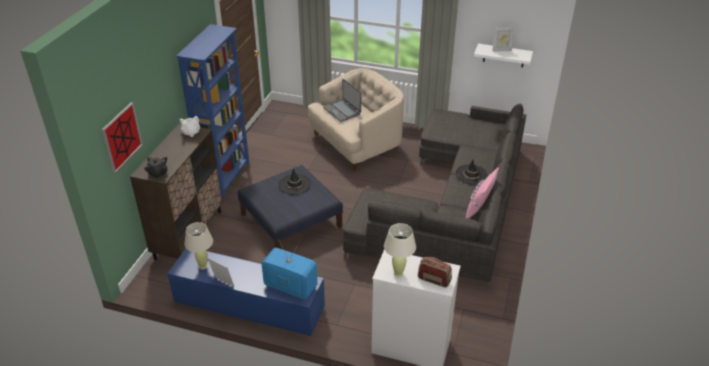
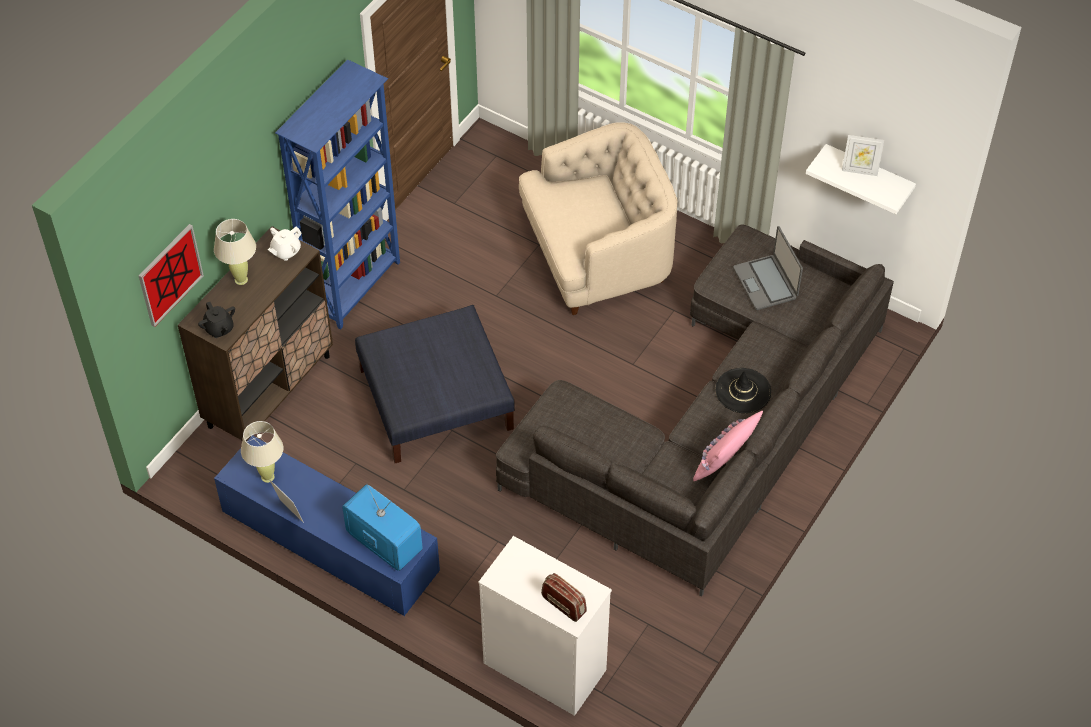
camera: 15 degrees right, 15 degrees up
black hat [278,168,311,195] -> none
laptop [323,79,361,122] -> laptop moved to [733,226,803,310]
beige table lamp [384,223,416,277] -> beige table lamp moved to [214,219,256,285]

